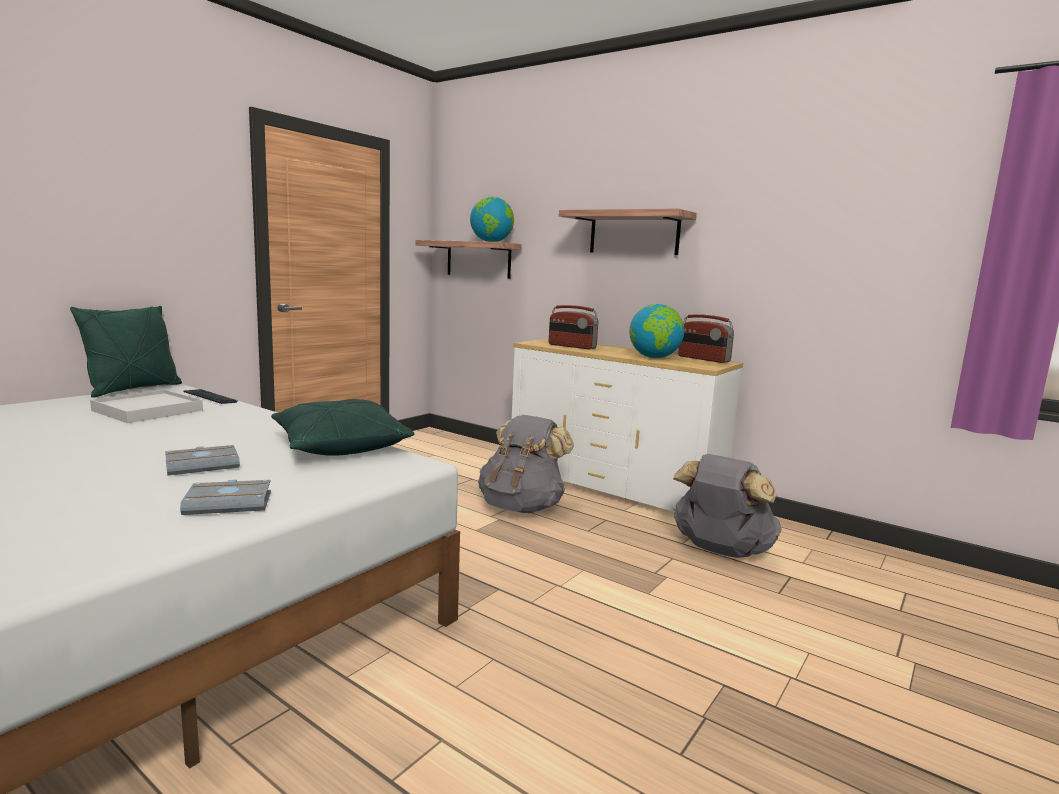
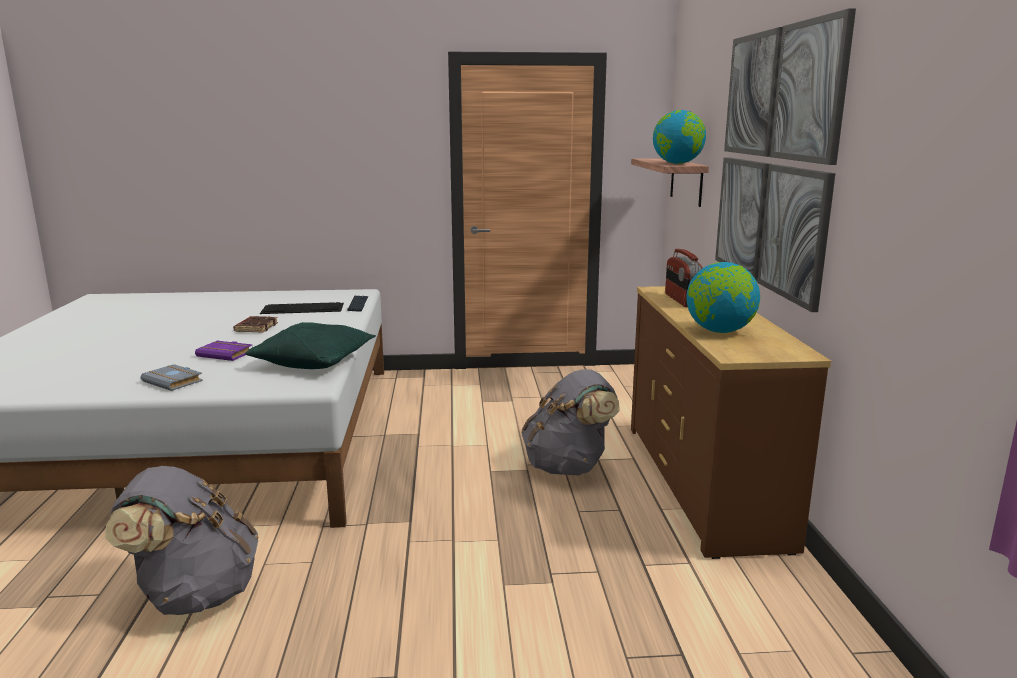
camera: 50 degrees right, 5 degrees up
green pillow [70,306,182,398] -> none
white tray [90,390,203,423] -> keyboard [260,302,344,314]
grey book [165,445,240,476] -> purple book [195,341,252,361]
white dresser [512,339,743,512] -> brown dresser [631,286,831,559]
shelf [559,208,697,255] -> picture [715,8,856,312]
grey backpack [673,454,781,558] -> grey backpack moved to [105,466,259,615]
radio [678,314,734,363] -> none
none -> brown book [233,316,278,333]

